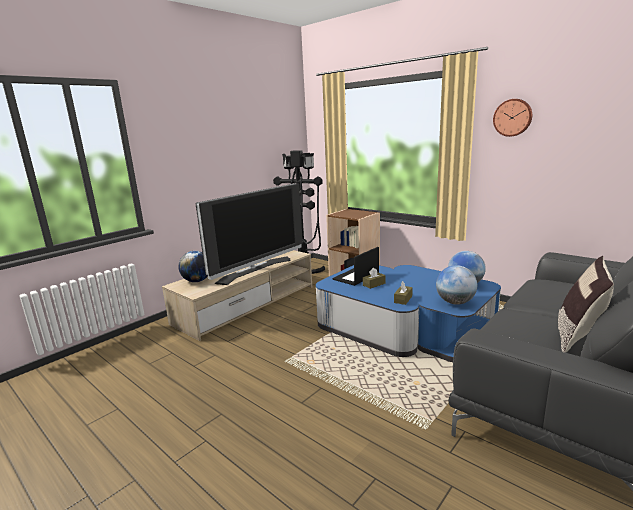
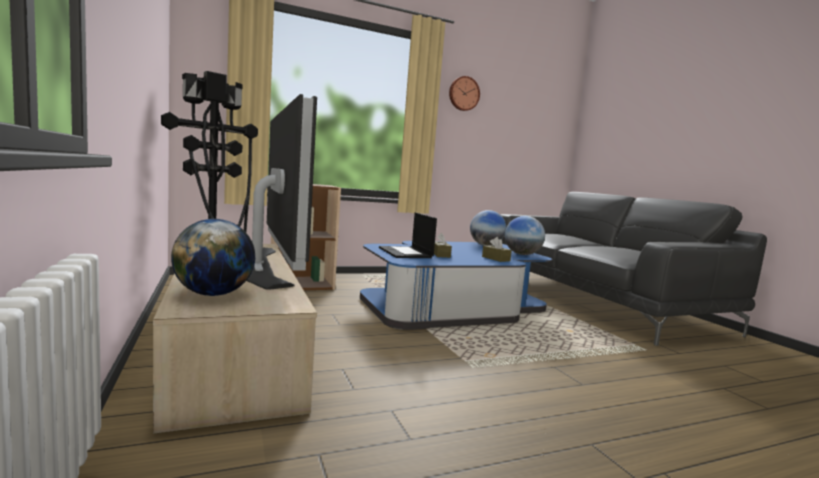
camera: 65 degrees left, 10 degrees down
pillow [558,256,614,353] -> none

